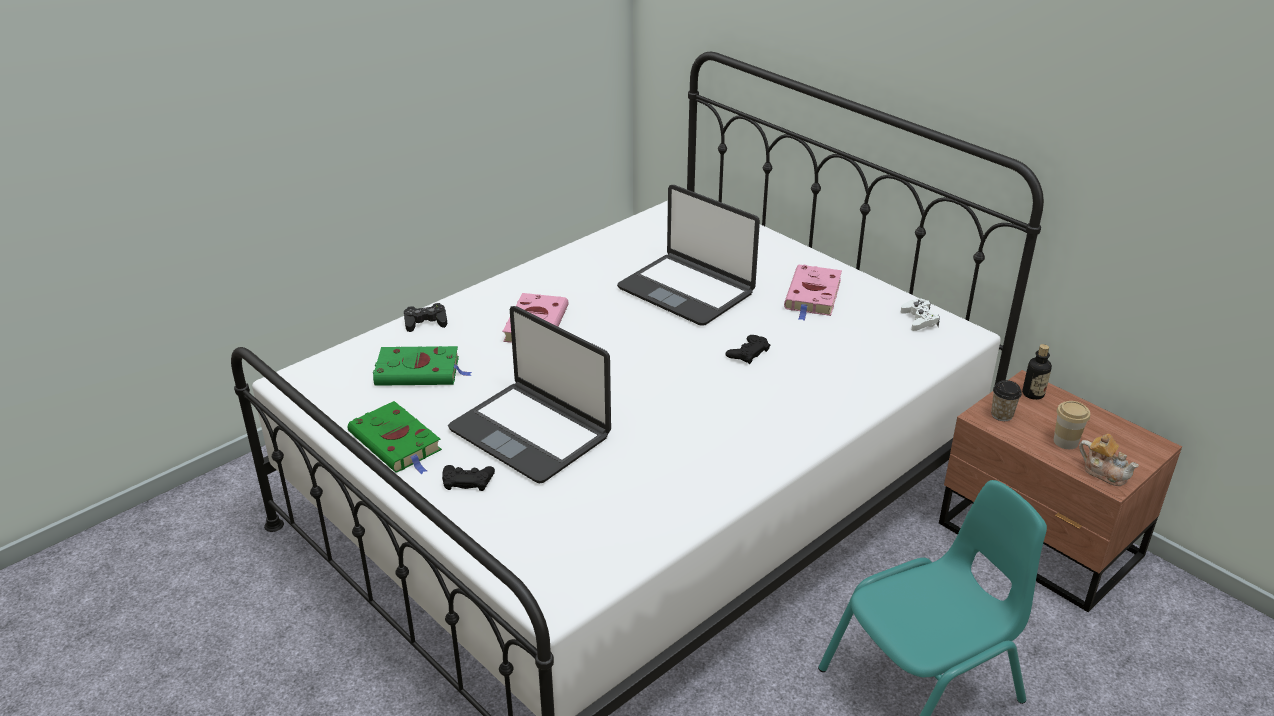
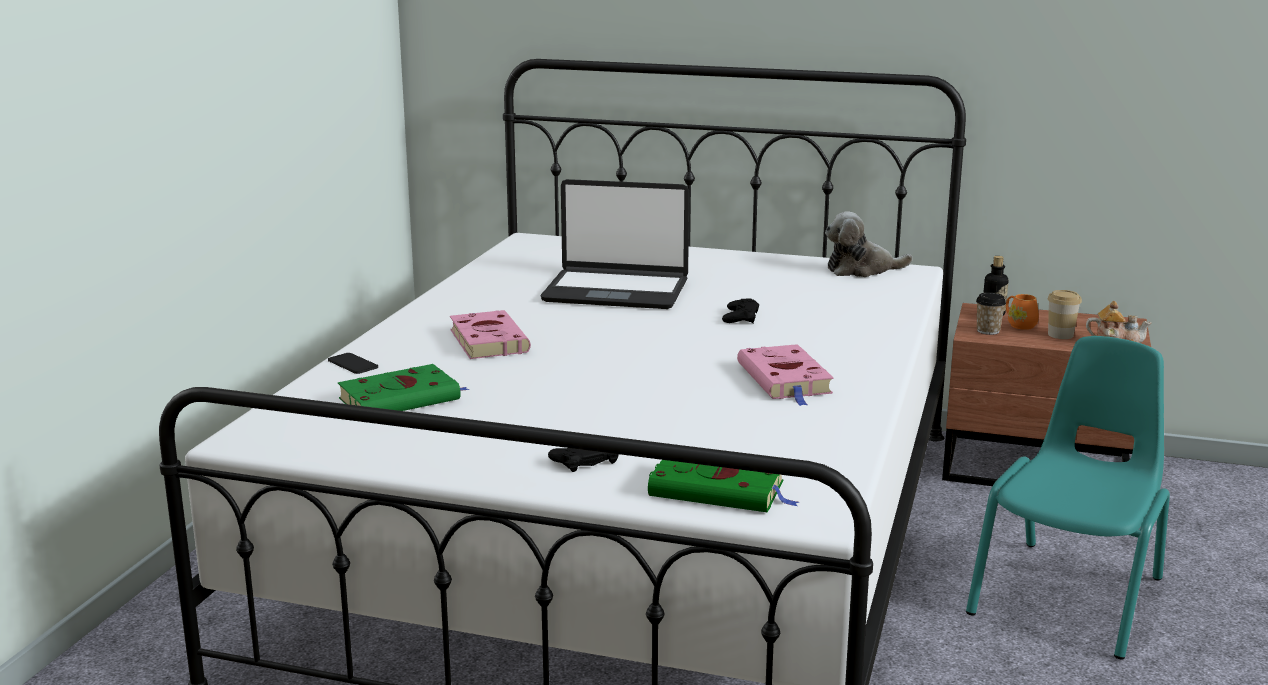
camera: 30 degrees left, 15 degrees down
green book [348,401,442,474] -> green book moved to [648,460,799,512]
black game controller [404,303,447,332] -> phone [328,353,378,374]
laptop [448,306,611,483] -> none
pink book [784,265,842,321] -> pink book moved to [737,344,834,406]
white game controller [901,298,940,331] -> plush toy [825,212,913,277]
none -> orange mug [1006,294,1039,330]

